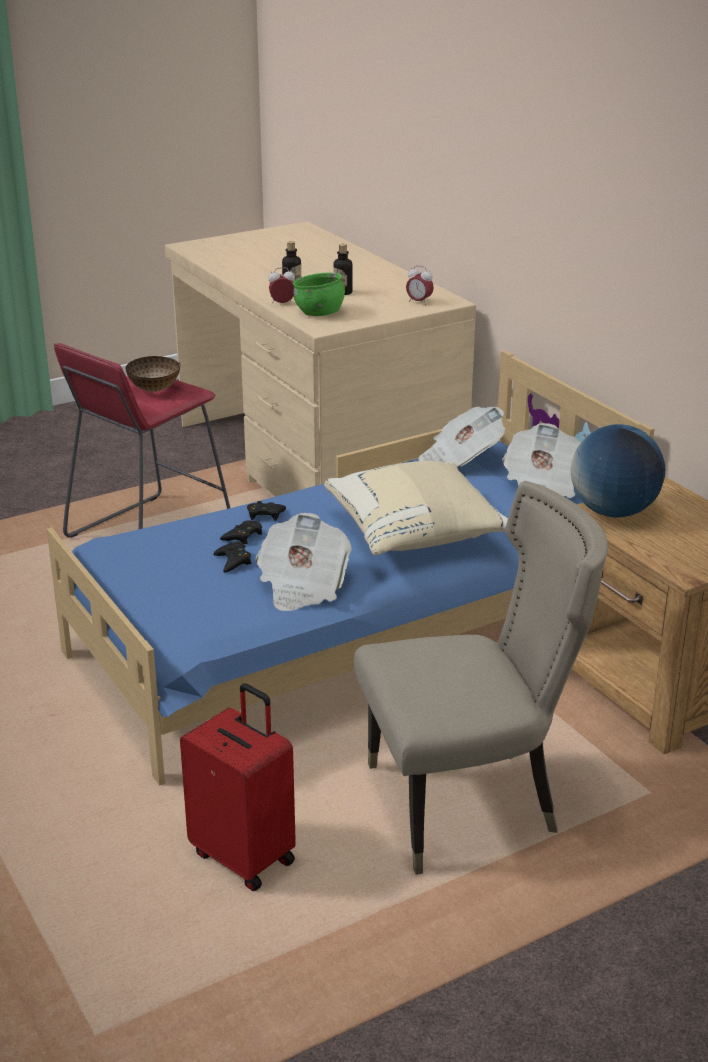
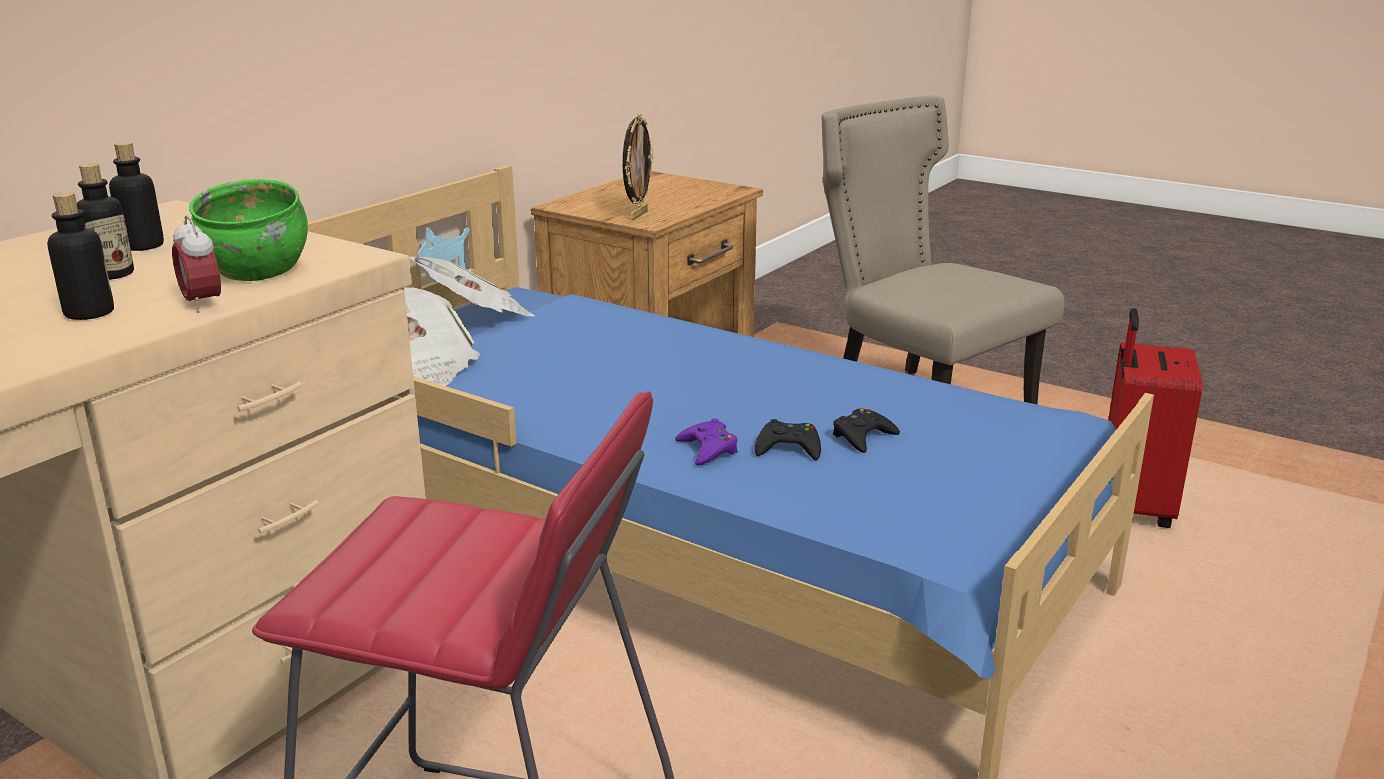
camera: 115 degrees left, 5 degrees down
bowl [125,356,180,392] -> none
black game controller [247,501,286,521] -> purple game controller [675,419,738,466]
newspaper [256,513,352,611] -> none
beige pillow [324,461,508,555] -> none
alarm clock [406,265,434,305] -> none
globe [571,424,665,517] -> picture frame [623,114,654,220]
none -> bottle [109,142,164,251]

